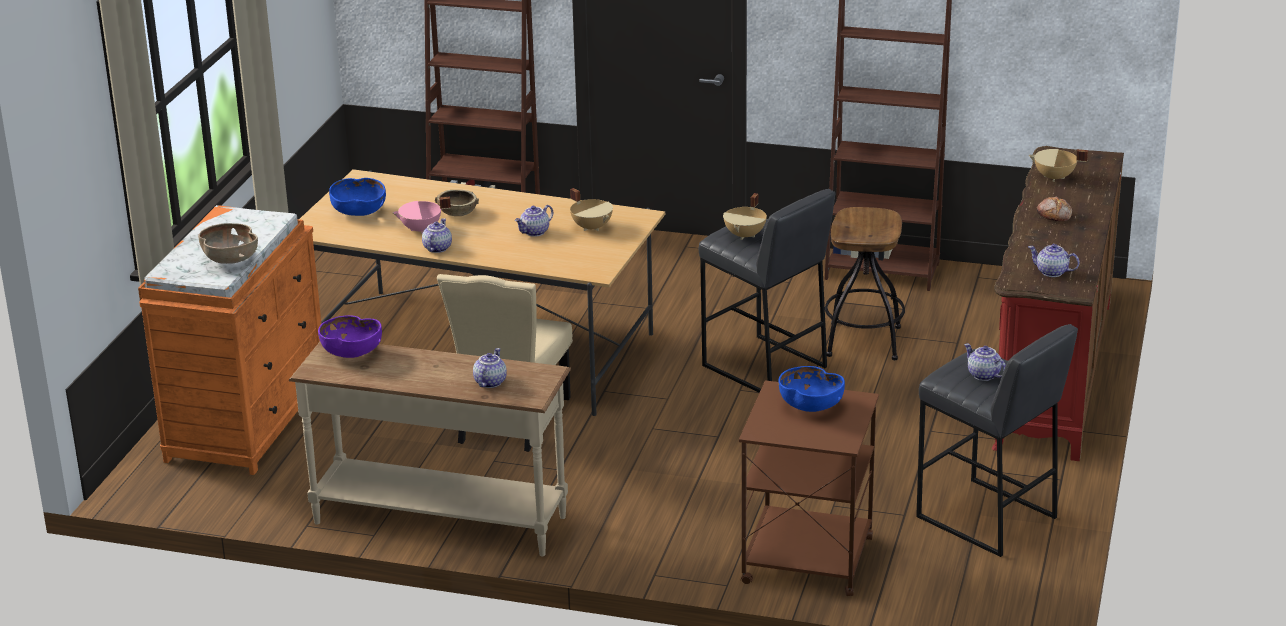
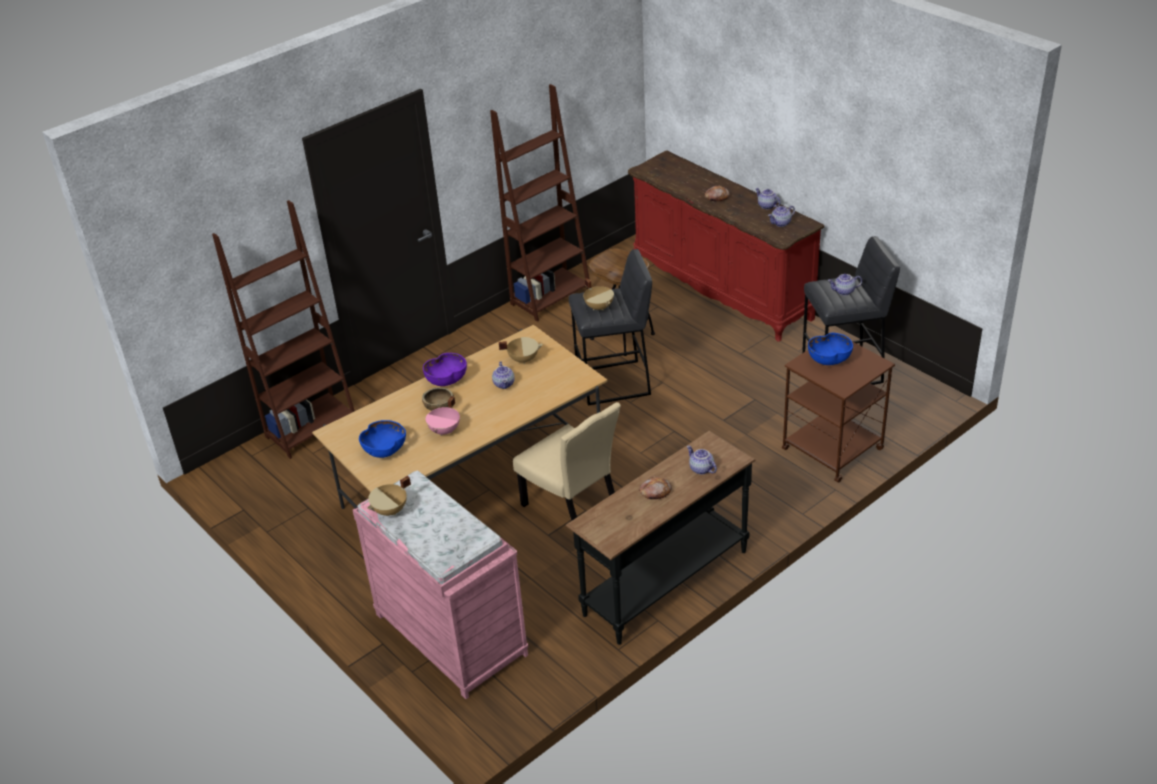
camera: 55 degrees left, 10 degrees up
orange dresser [138,205,321,475] -> pink dresser [353,470,528,699]
brown bowl [198,223,258,264] -> none
beige console table [289,342,571,556] -> black console table [565,431,756,645]
purple bowl [318,315,382,358] -> purple bowl moved to [423,353,467,386]
teapot [422,218,452,253] -> teapot moved to [755,188,781,209]
beige cooking pot [1029,149,1088,182] -> beige cooking pot moved to [367,476,411,516]
none -> bread [639,477,672,499]

